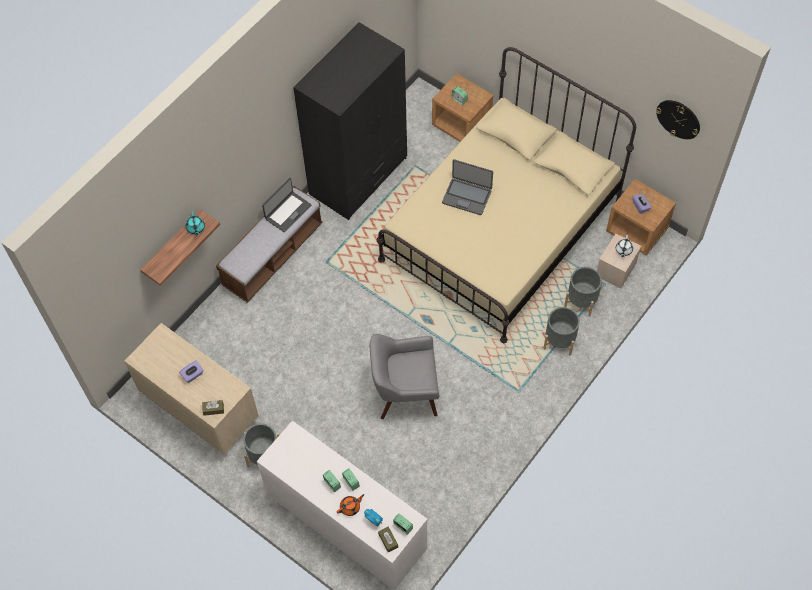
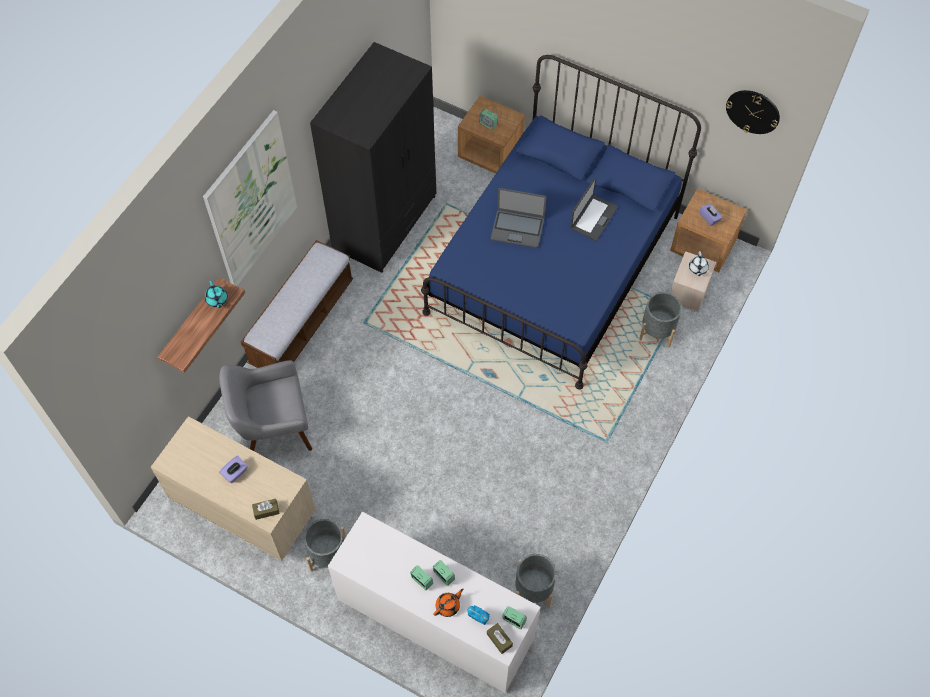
camera: 10 degrees left, 0 degrees up
laptop [262,178,311,233] -> laptop moved to [570,178,618,241]
grey armchair [370,334,439,419] -> grey armchair moved to [219,360,312,451]
beige bed [377,47,636,343] -> blue bed [421,55,701,390]
grey planter [543,307,580,356] -> grey planter moved to [515,554,556,608]
none -> picture [203,110,297,286]

